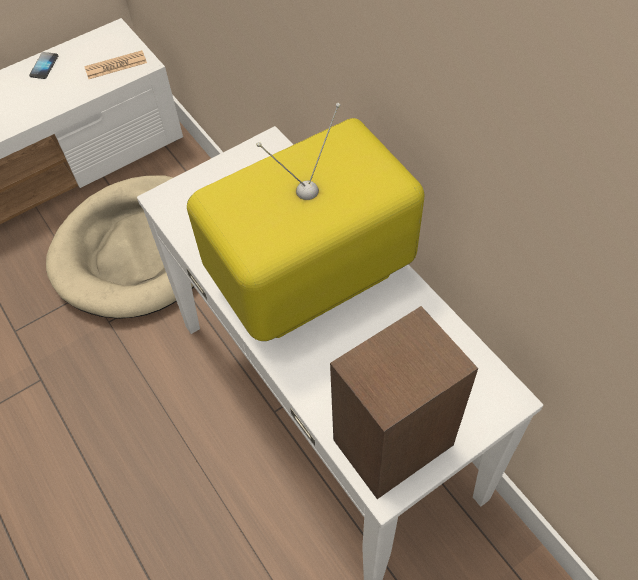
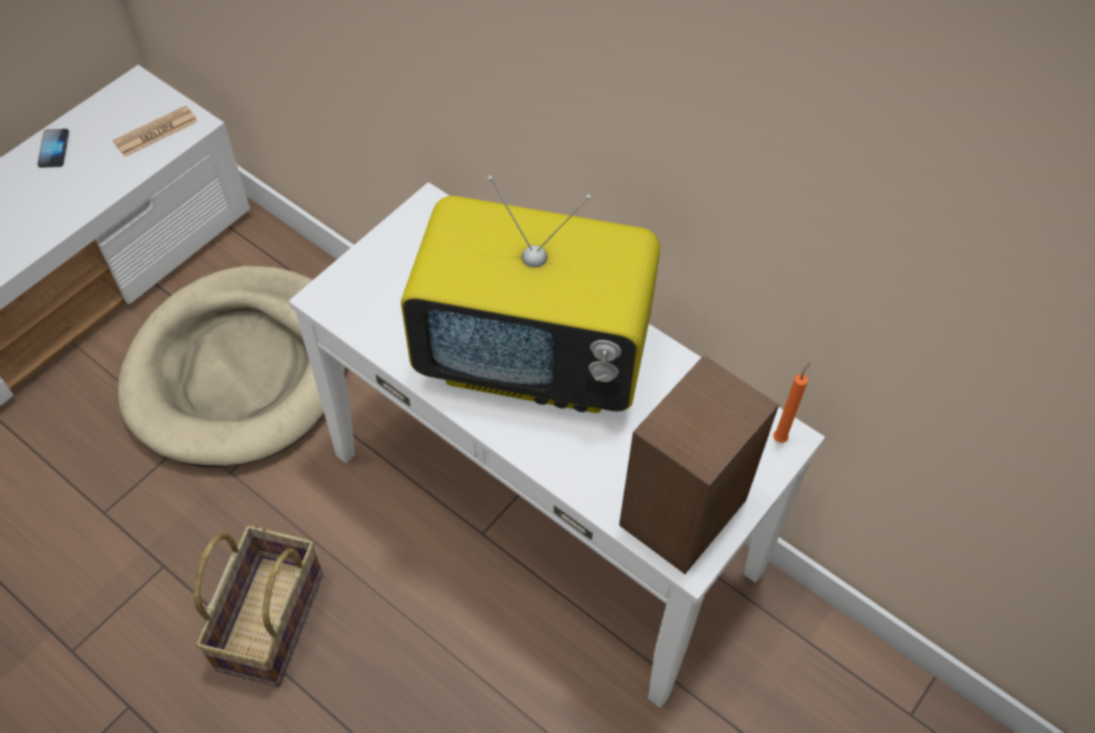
camera: 20 degrees left, 0 degrees up
television [187,103,424,341] -> television turned 120 degrees counterclockwise [401,176,660,413]
none -> basket [194,525,323,687]
none -> orange candle [773,362,810,443]

